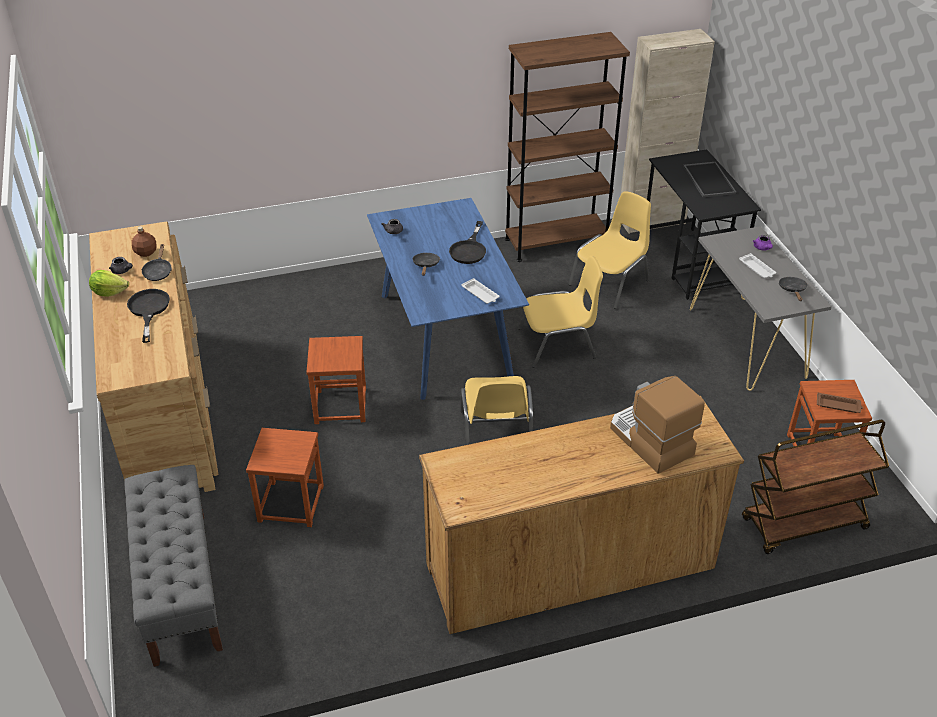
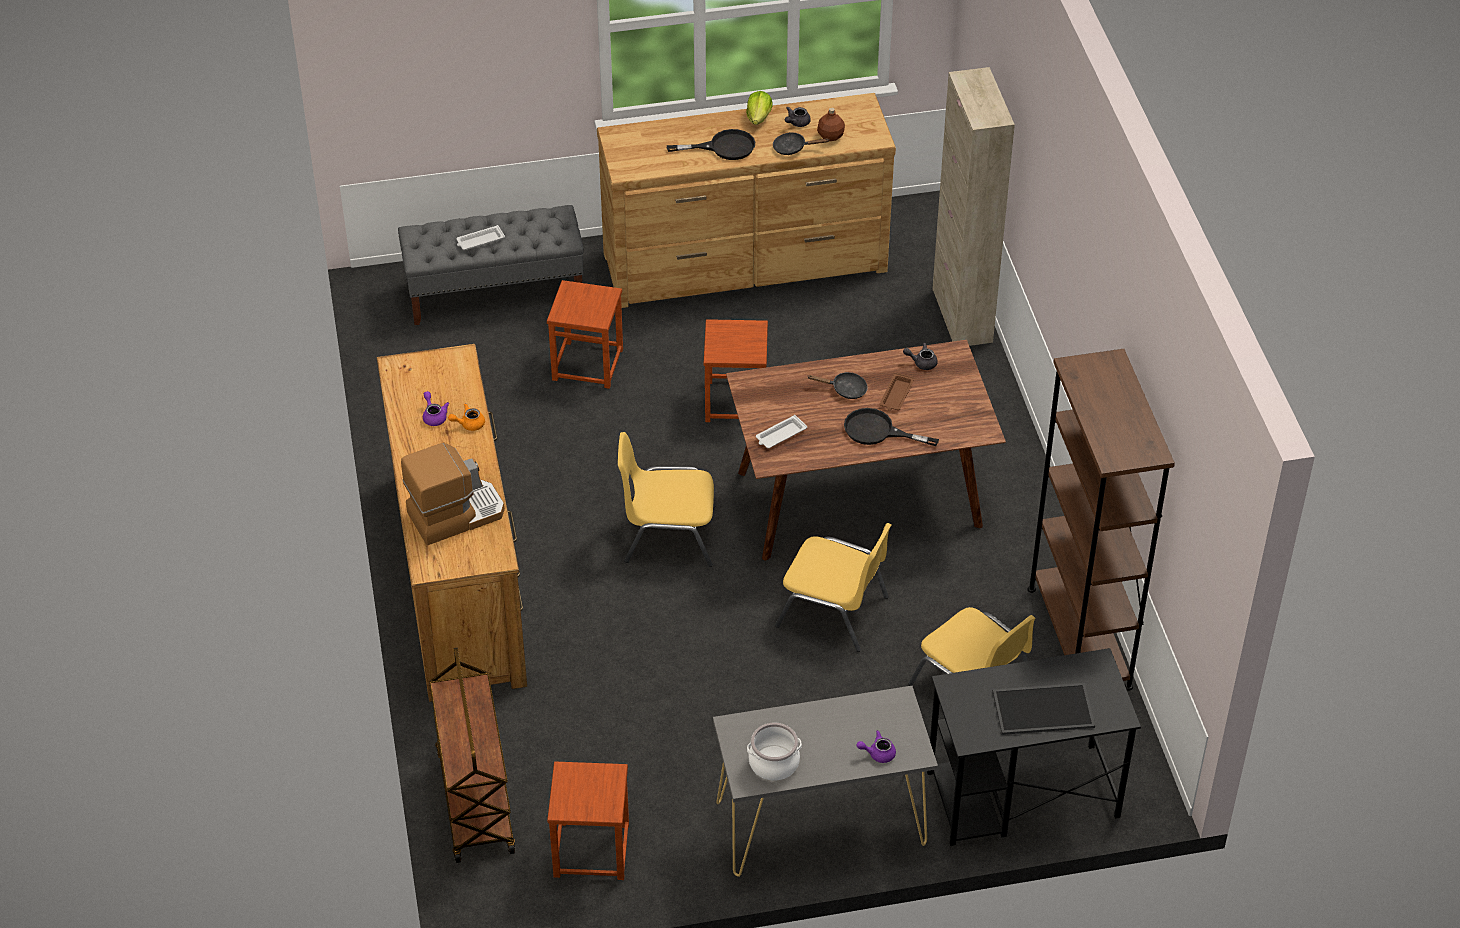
camera: 95 degrees right, 5 degrees up
blue dining table [367,198,529,400] -> brown dining table [726,340,1006,561]
yellow chair [518,256,603,368] -> yellow chair turned 60 degrees counterclockwise [775,523,892,652]
beige cabinet [621,29,715,234] -> beige cabinet moved to [932,67,1015,346]
white tray [739,253,776,278] -> white tray moved to [456,225,505,250]
black frying pan [779,277,808,301] -> cooking pot [747,722,802,781]
brown tray [817,392,863,413] -> brown tray moved to [880,372,915,410]
none -> purple teapot [423,391,449,426]
none -> orange teapot [448,403,485,431]

